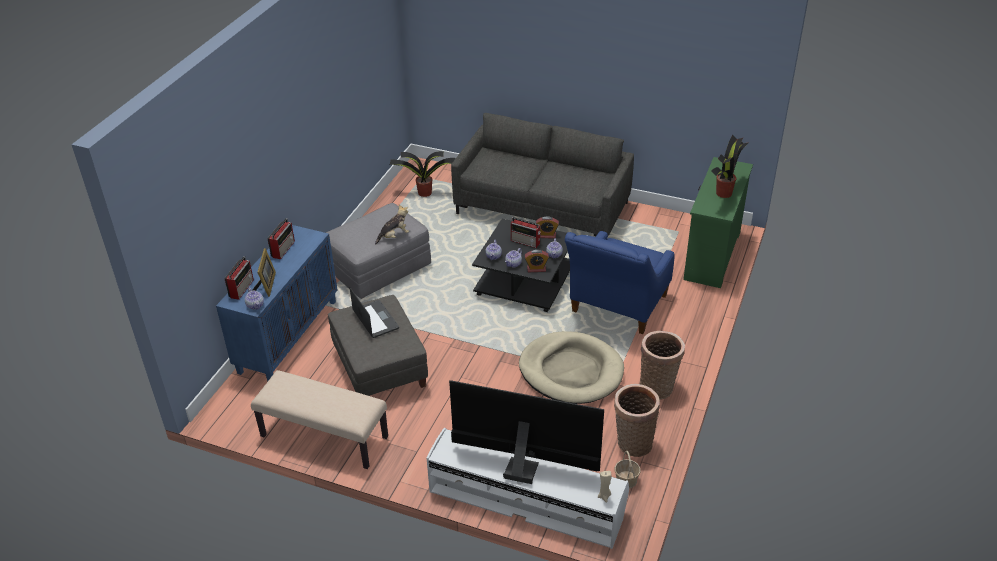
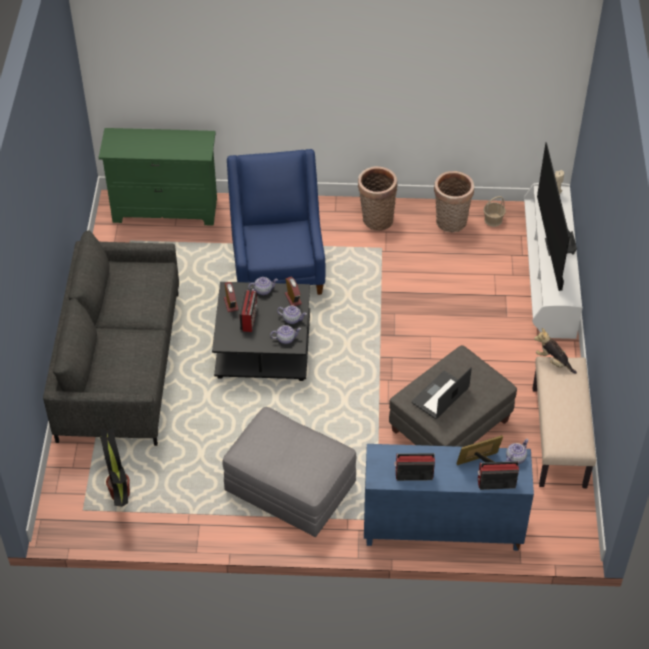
camera: 110 degrees left, 10 degrees up
plush toy [375,204,409,245] -> plush toy moved to [534,328,577,374]
beige dog bed [519,331,624,404] -> none
blue armchair [565,231,675,334] -> blue armchair turned 105 degrees counterclockwise [227,149,325,295]
potted plant [711,135,748,198] -> none

